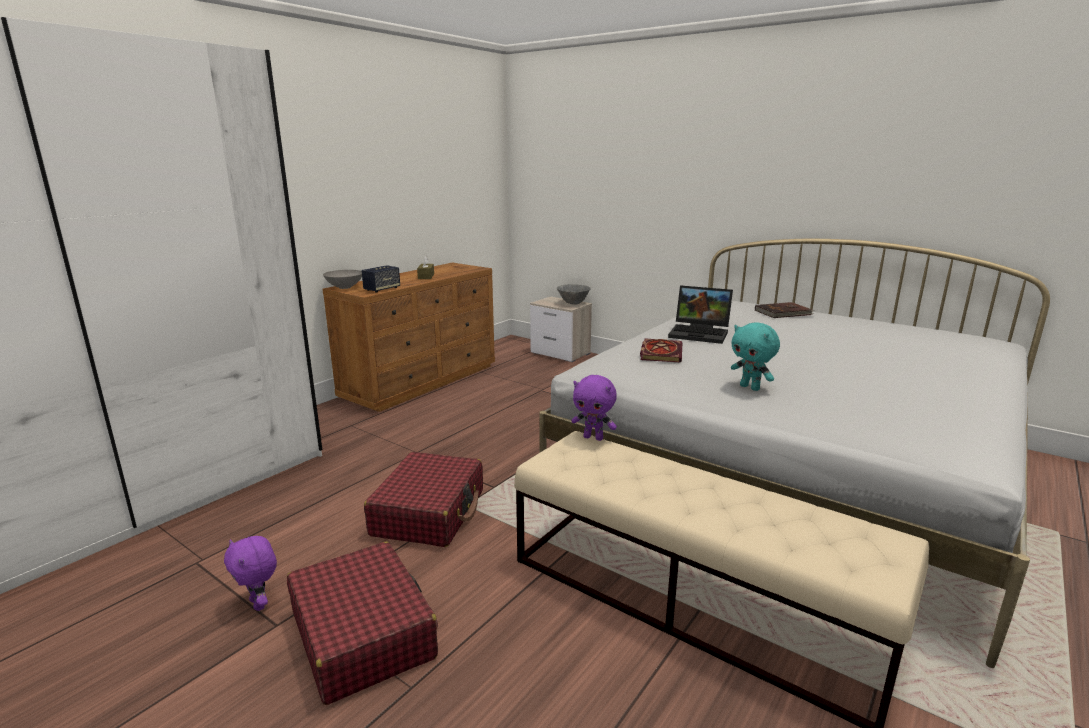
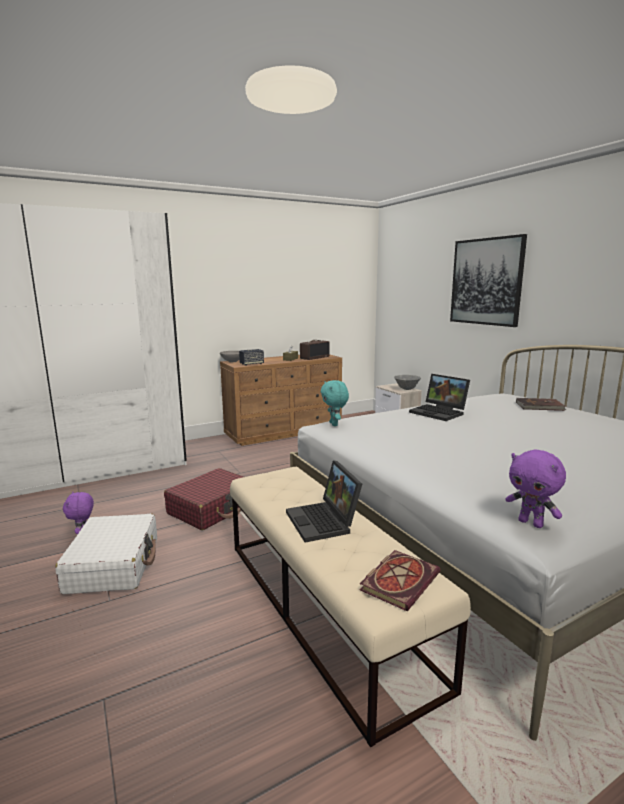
camera: 25 degrees right, 5 degrees down
red suitcase [287,541,438,705] -> white suitcase [55,514,157,594]
purple plush toy [572,375,617,441] -> purple plush toy moved to [506,449,566,528]
book [640,339,683,363] -> book moved to [360,550,440,611]
turquoise plush toy [731,322,780,391] -> turquoise plush toy moved to [321,380,349,426]
none -> laptop [286,461,362,543]
none -> radio [300,340,330,360]
none -> picture [450,234,527,327]

